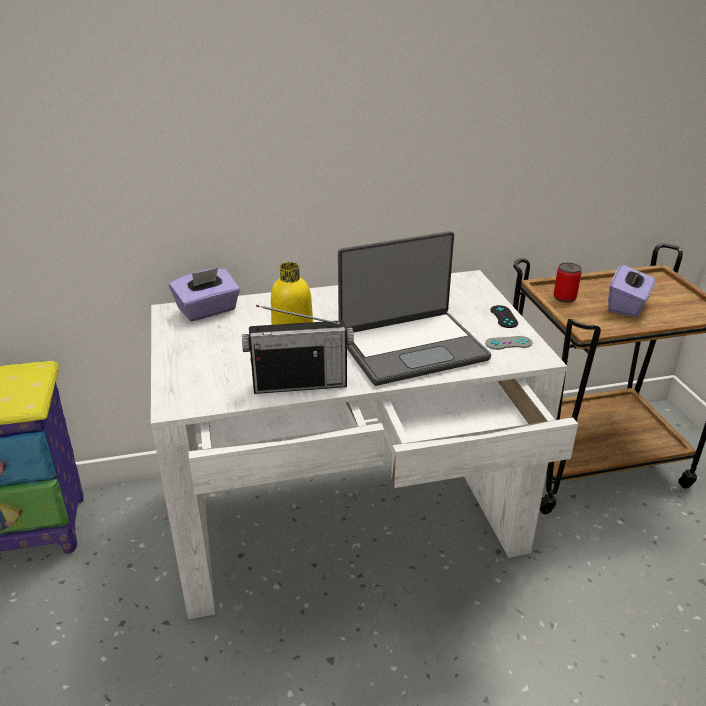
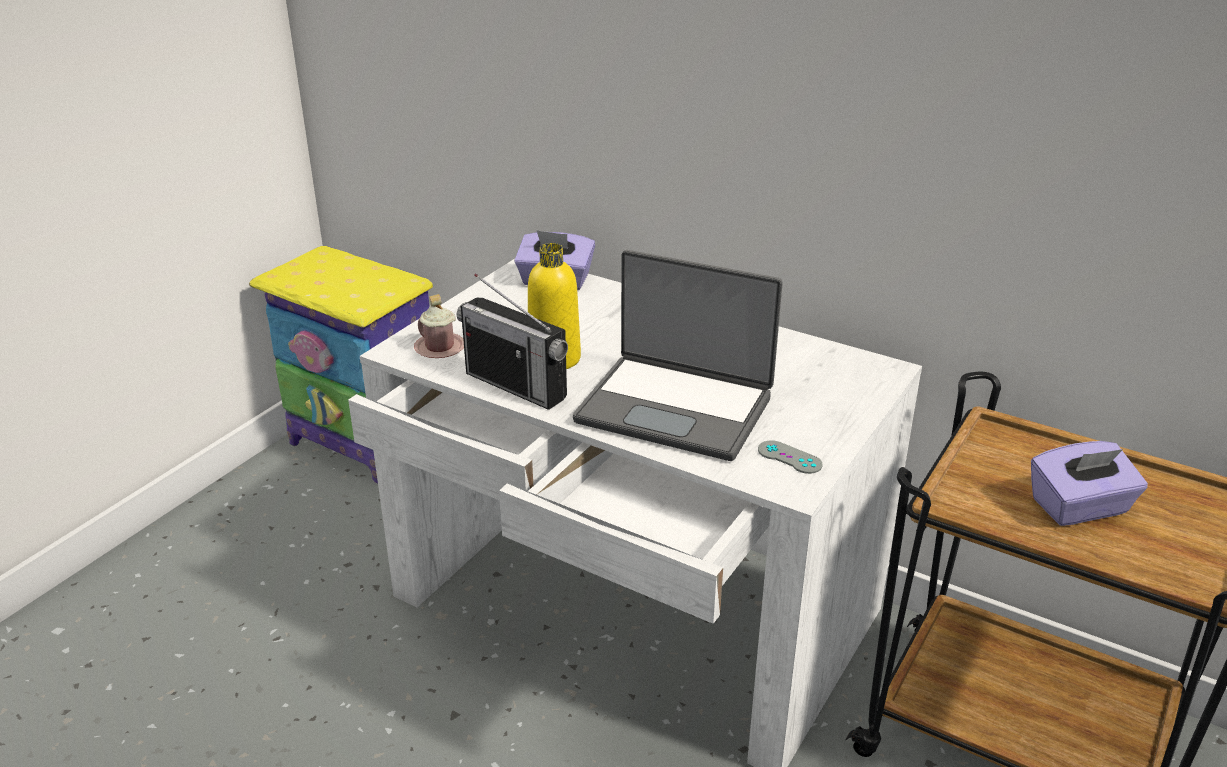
camera: 45 degrees right, 0 degrees up
black game controller [491,305,518,328] -> none
can [554,263,582,303] -> none
none -> pink mug [414,294,464,358]

